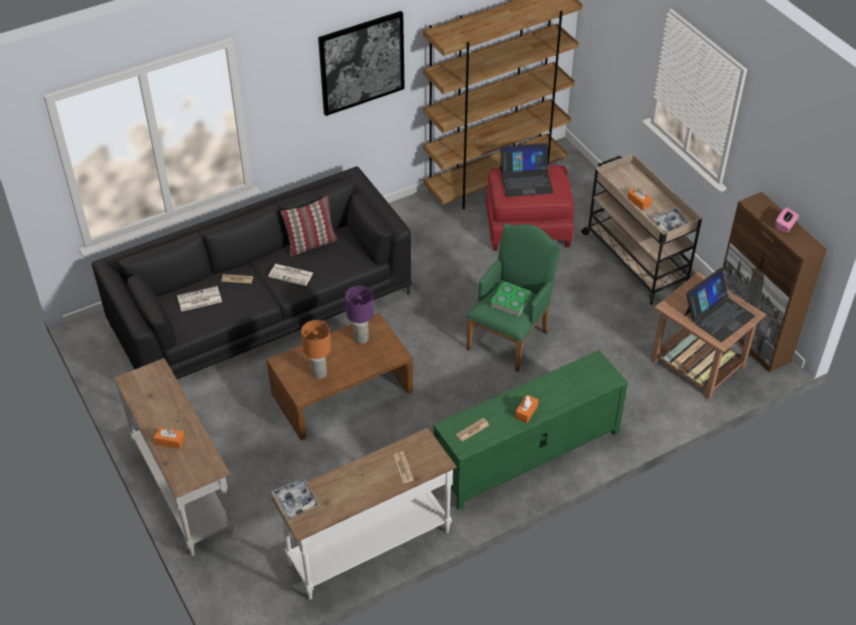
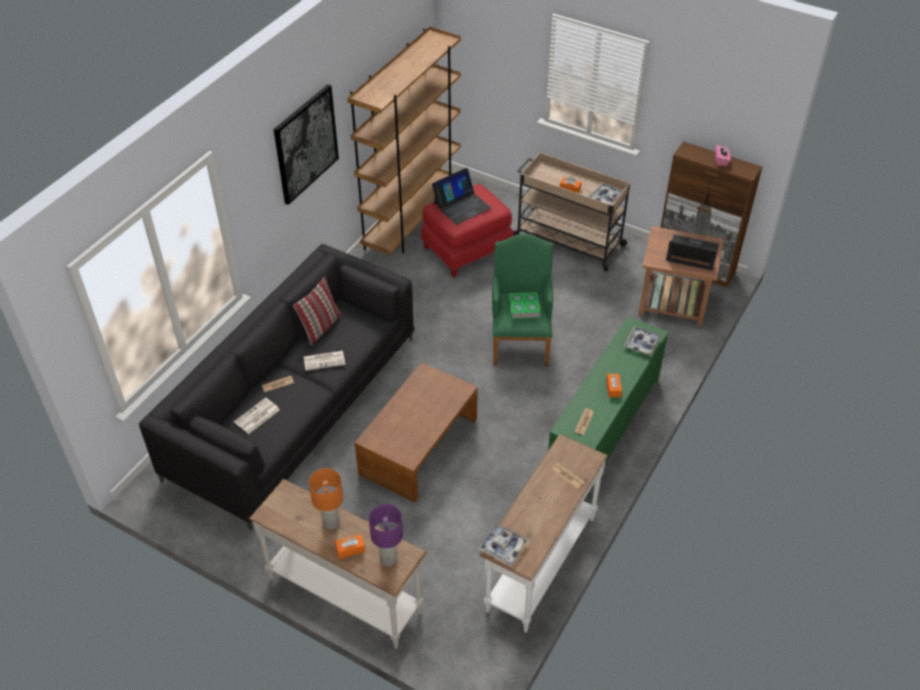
camera: 30 degrees left, 0 degrees up
orange table lamp [301,320,331,379] -> orange table lamp moved to [309,468,343,530]
purple table lamp [345,286,374,344] -> purple table lamp moved to [369,504,403,566]
laptop [684,268,755,342] -> laptop turned 90 degrees counterclockwise [666,235,719,270]
none -> tray [624,326,662,356]

